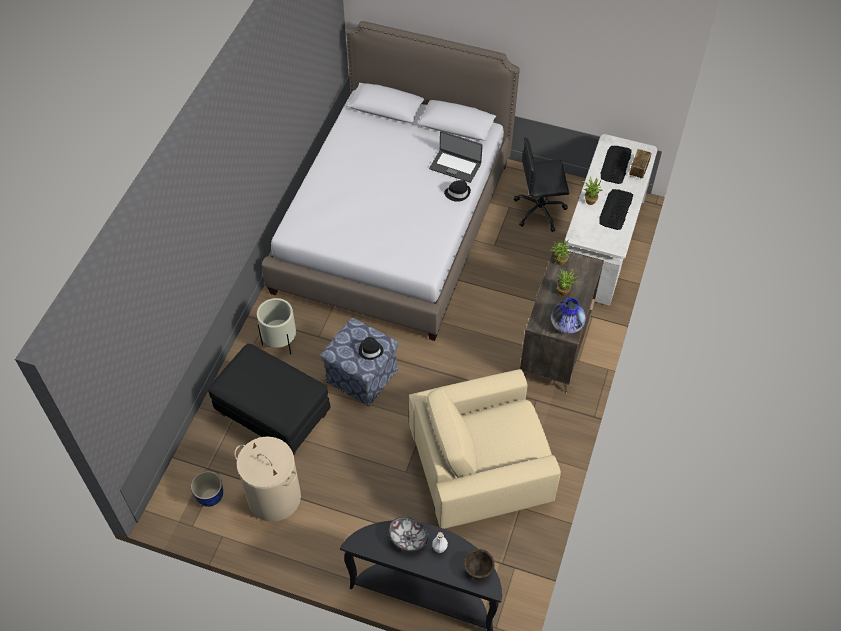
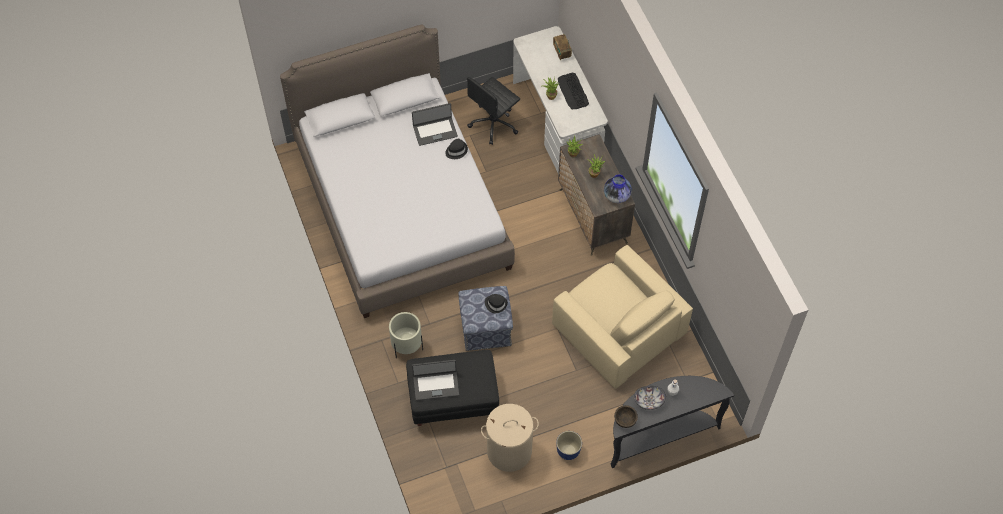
camera: 40 degrees left, 5 degrees up
planter [191,471,223,507] -> planter moved to [556,431,582,460]
beige armchair [409,369,561,529] -> beige armchair turned 75 degrees counterclockwise [552,245,693,389]
brown bowl [464,549,495,579] -> brown bowl moved to [614,405,638,428]
keyboard [601,146,632,184] -> none
none -> laptop [412,360,459,400]

